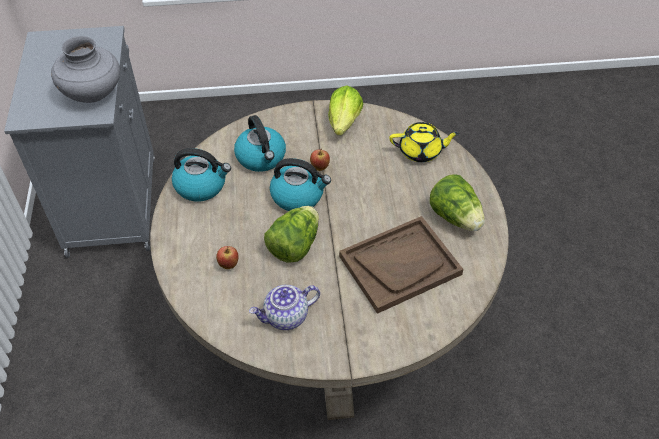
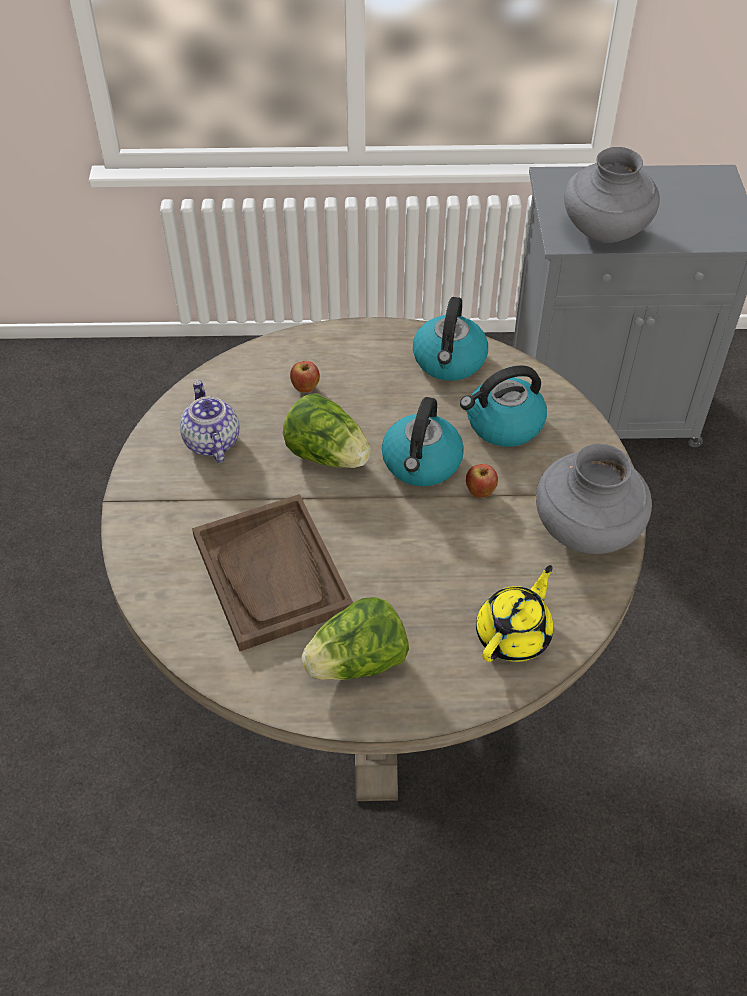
camera: 95 degrees right, 0 degrees up
lettuce [328,86,363,136] -> grey vase [536,444,652,554]
yellow teapot [389,122,460,162] -> yellow teapot turned 150 degrees counterclockwise [476,565,553,662]

